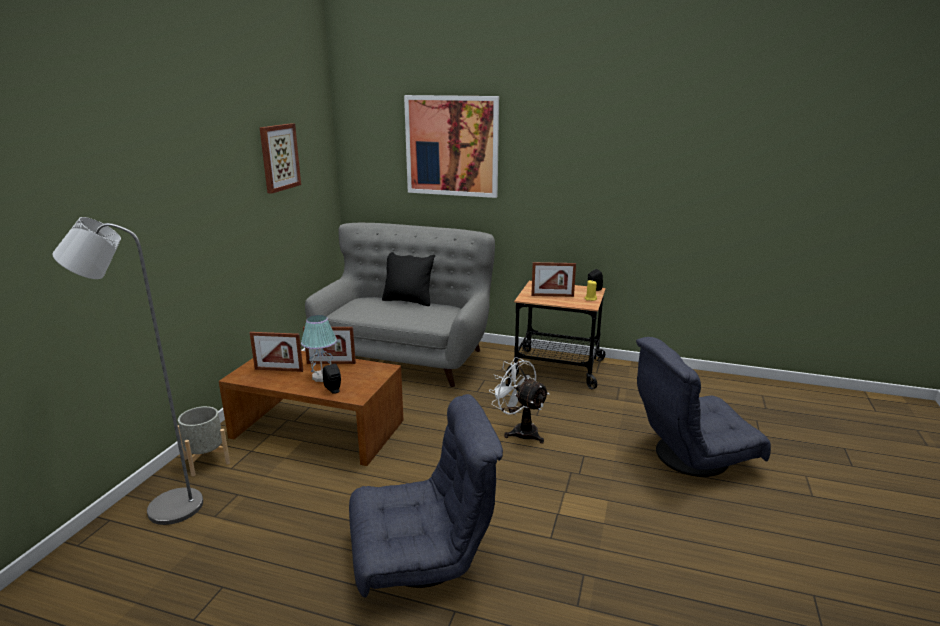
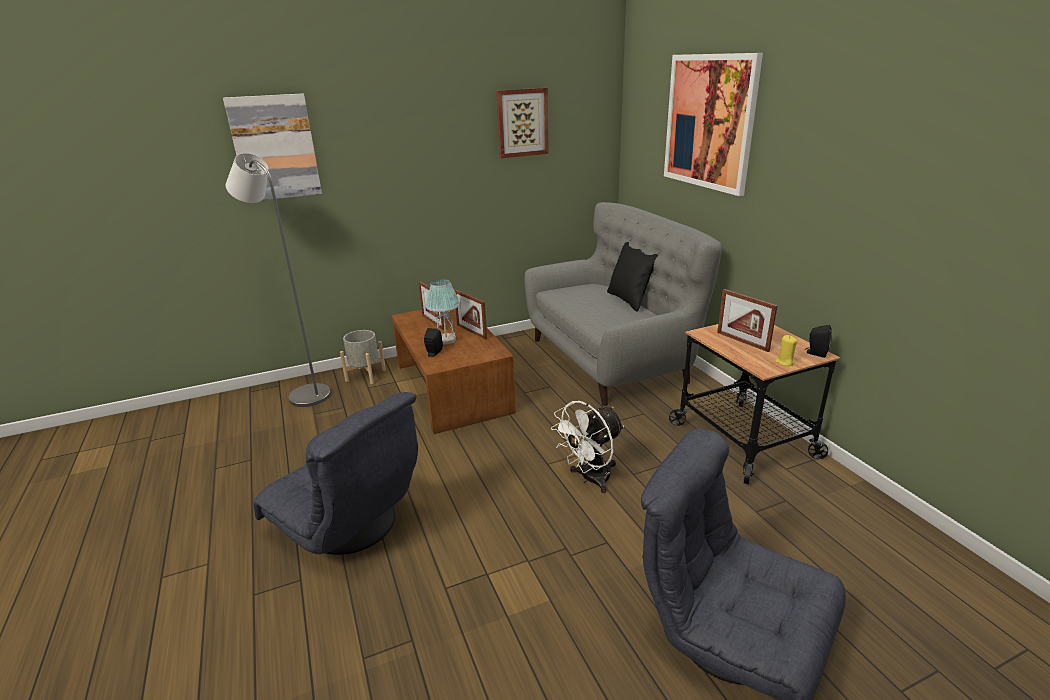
camera: 50 degrees right, 5 degrees up
white fan [489,357,549,444] -> white fan turned 135 degrees counterclockwise [551,401,624,493]
none -> picture [223,93,322,201]

